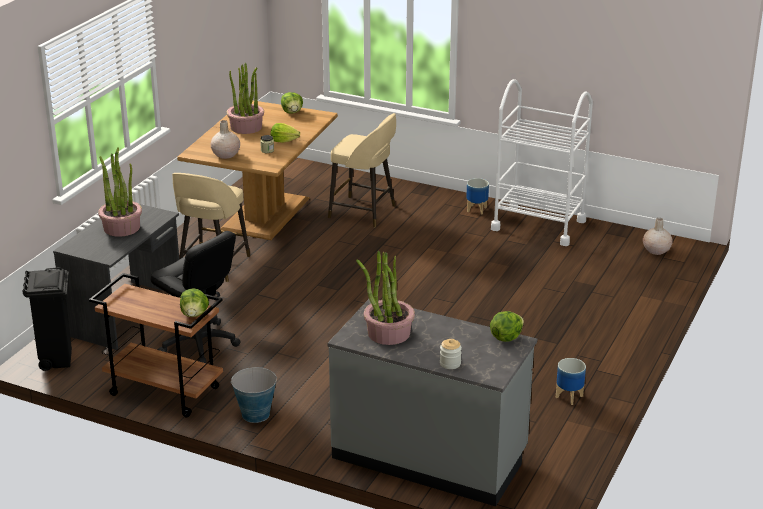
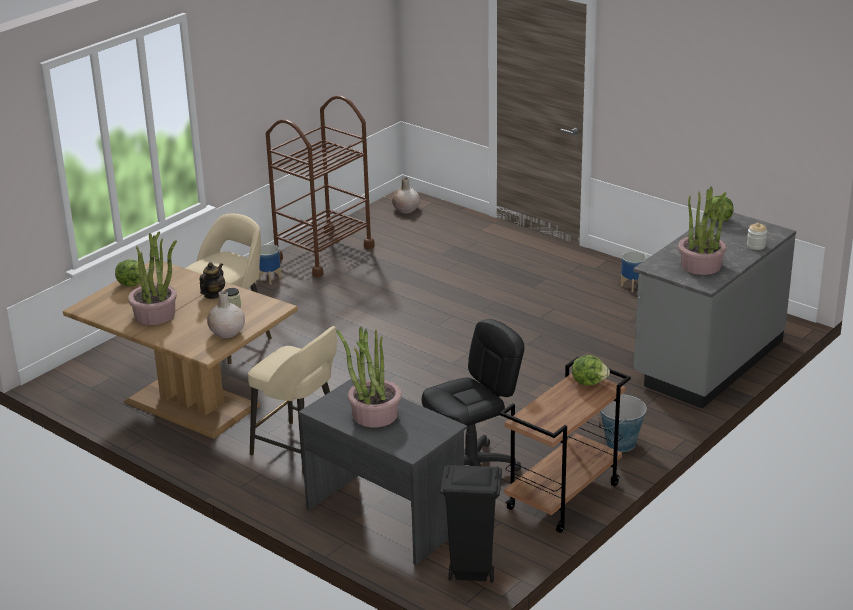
camera: 75 degrees left, 0 degrees up
lettuce [271,123,300,143] -> teapot [200,262,225,299]
white cart [491,79,593,246] -> brown cart [266,95,375,277]

